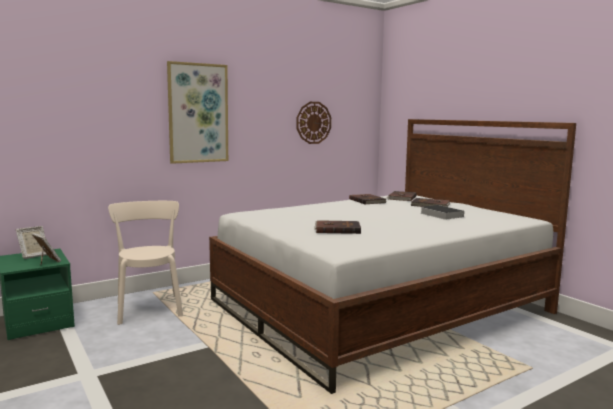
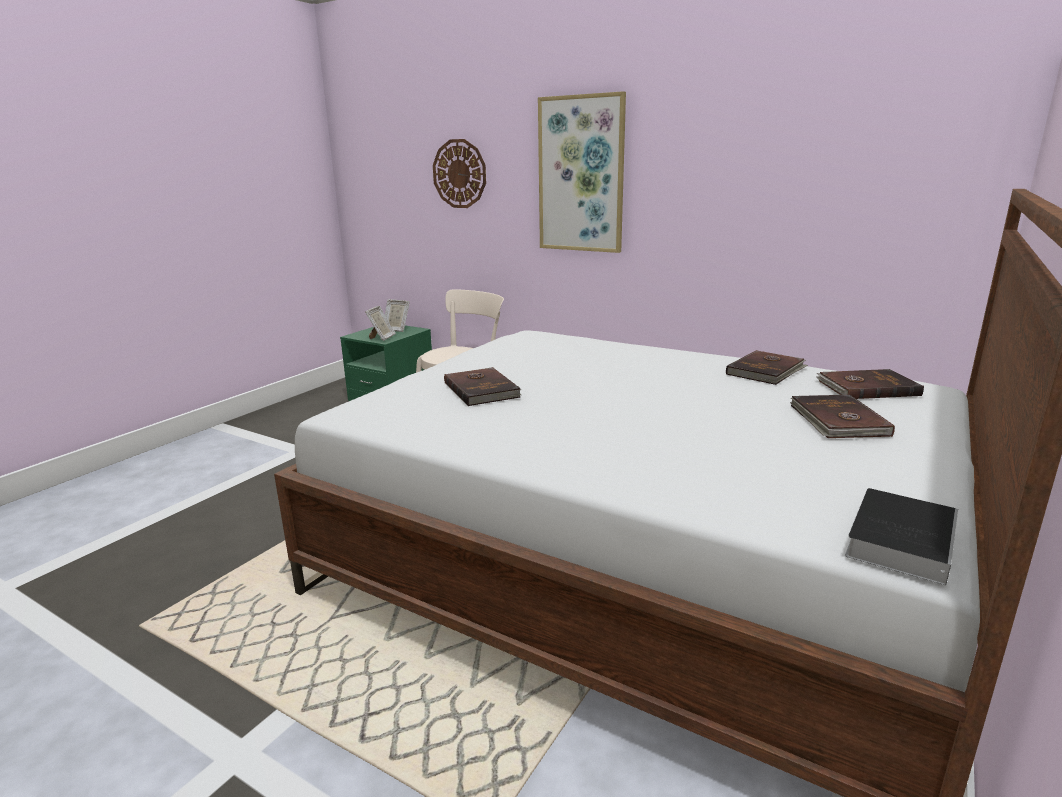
camera: 65 degrees right, 10 degrees up
wall clock [297,102,331,144] -> wall clock moved to [433,139,486,208]
book [421,205,464,220] -> book moved to [845,488,958,585]

